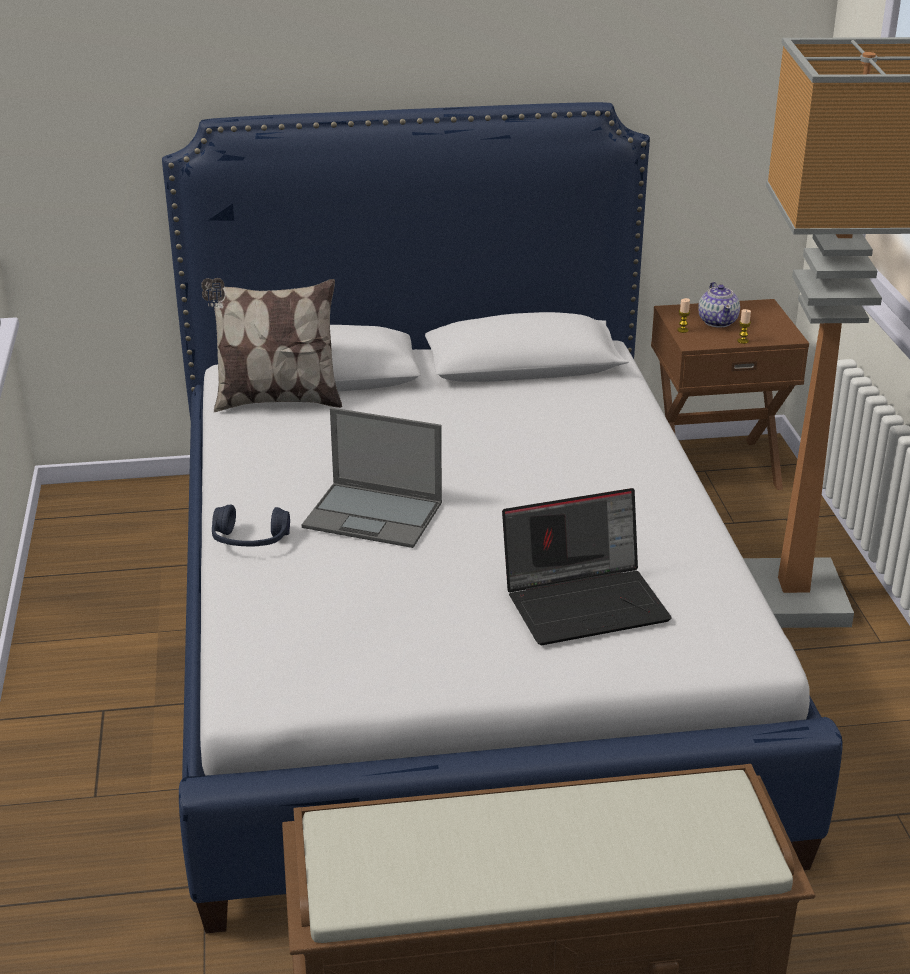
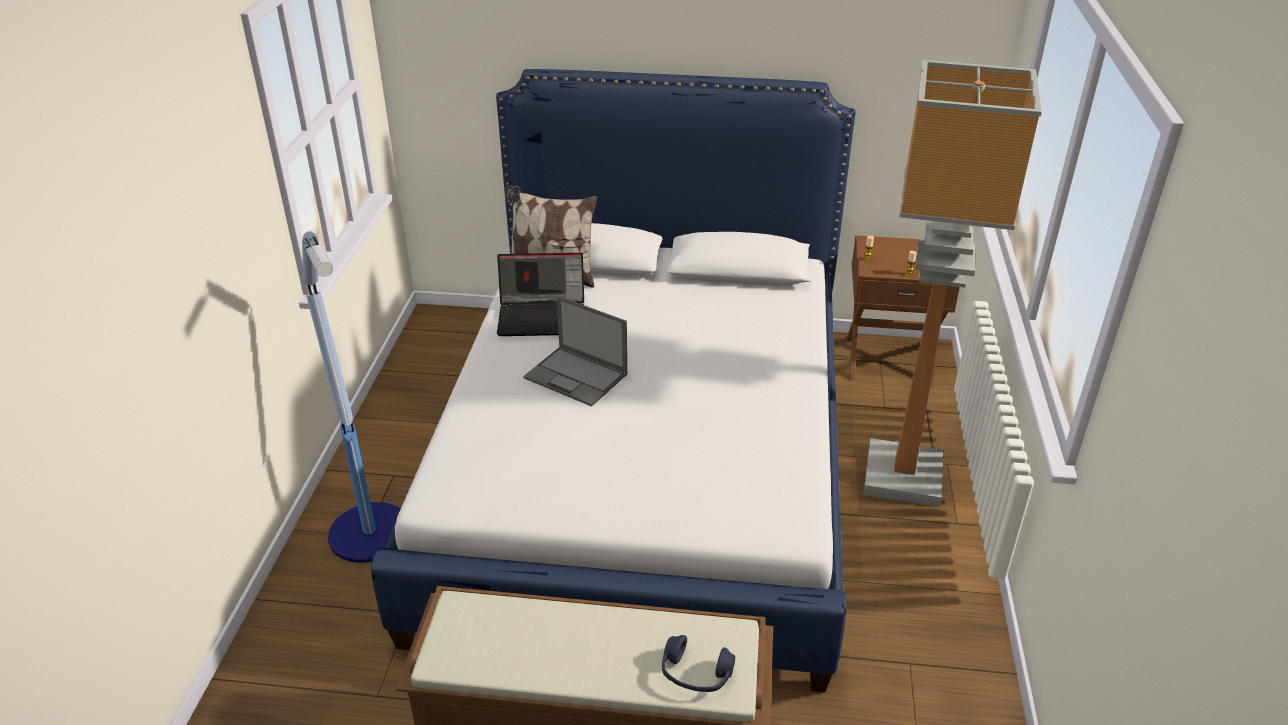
camera: 15 degrees right, 5 degrees up
blue headphones [212,504,290,546] -> blue headphones moved to [662,635,735,692]
laptop [502,488,672,645] -> laptop moved to [497,253,584,336]
teapot [698,282,740,328] -> none
none -> floor lamp [302,231,400,563]

